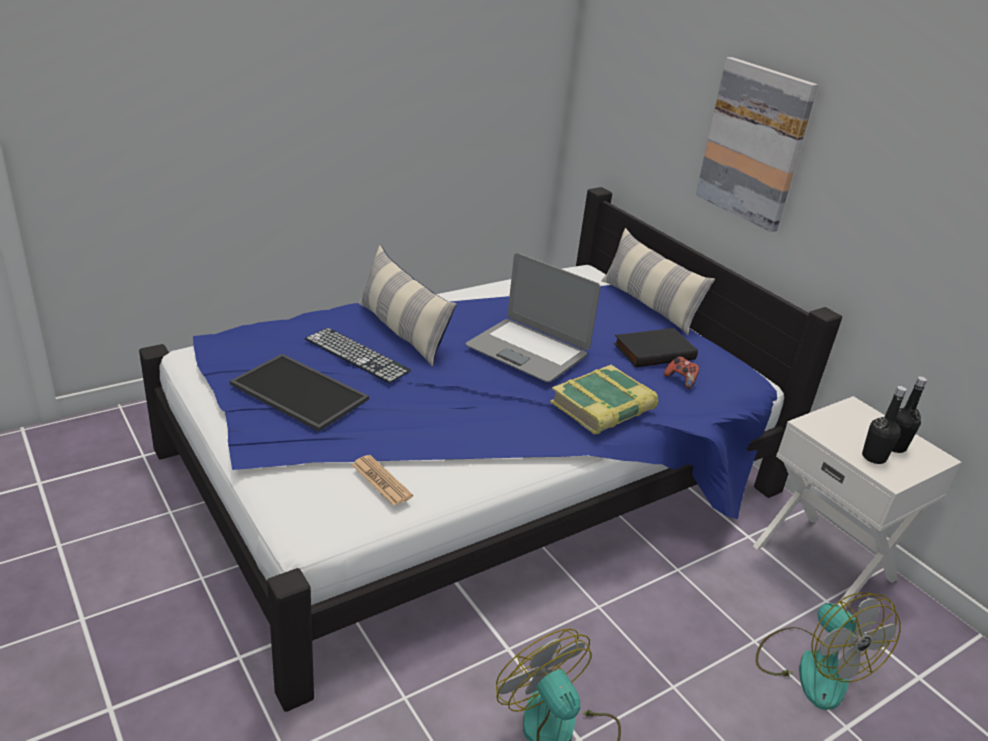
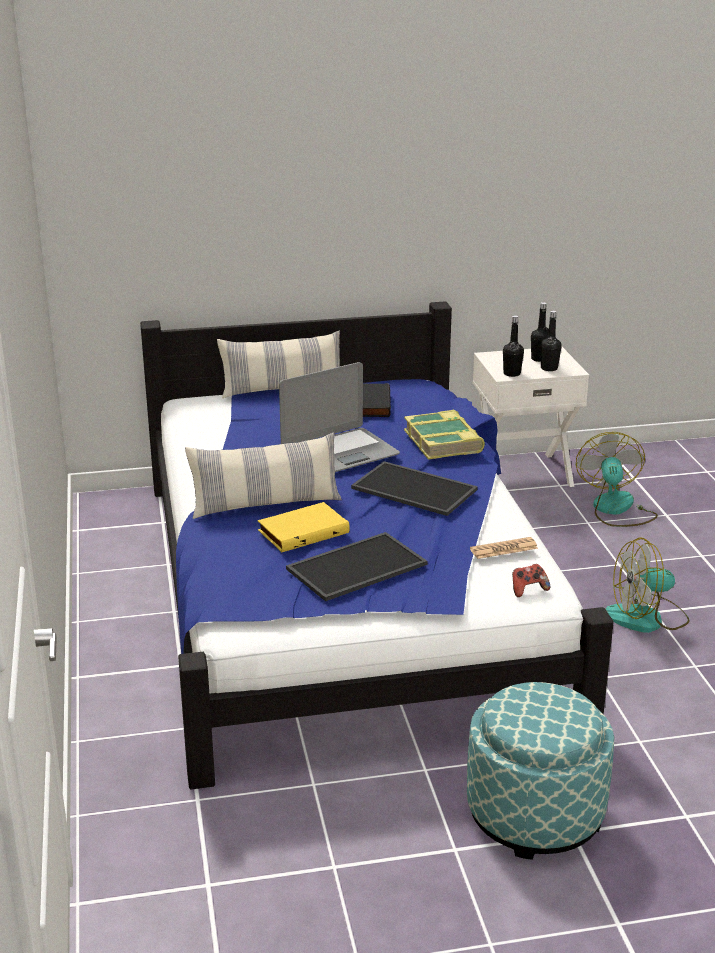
camera: 65 degrees left, 5 degrees down
keyboard [305,328,411,383] -> yellow book [258,502,350,552]
game controller [664,356,700,389] -> game controller moved to [512,564,550,597]
picture [696,57,818,232] -> none
fan [756,592,901,710] -> fan turned 90 degrees counterclockwise [576,432,658,527]
none -> tray [351,461,478,516]
none -> ottoman [467,682,614,860]
none -> black bottle [503,315,524,377]

